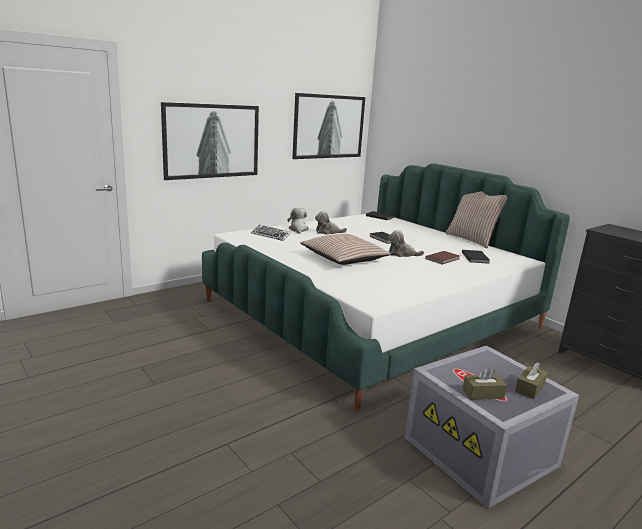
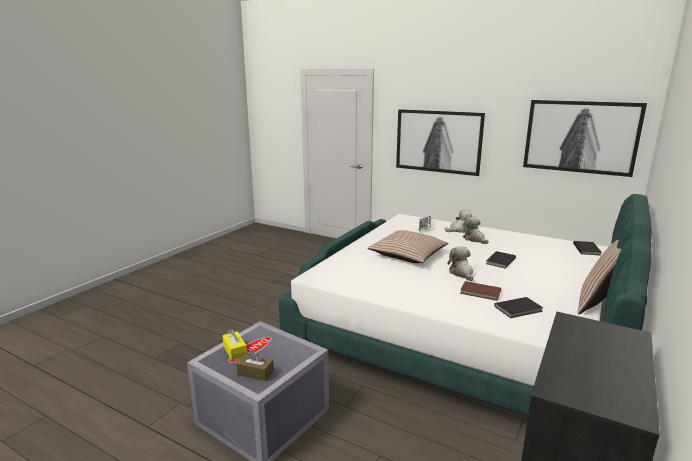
camera: 70 degrees right, 0 degrees up
brown tissue box [462,367,507,400] -> yellow tissue box [222,329,247,361]

